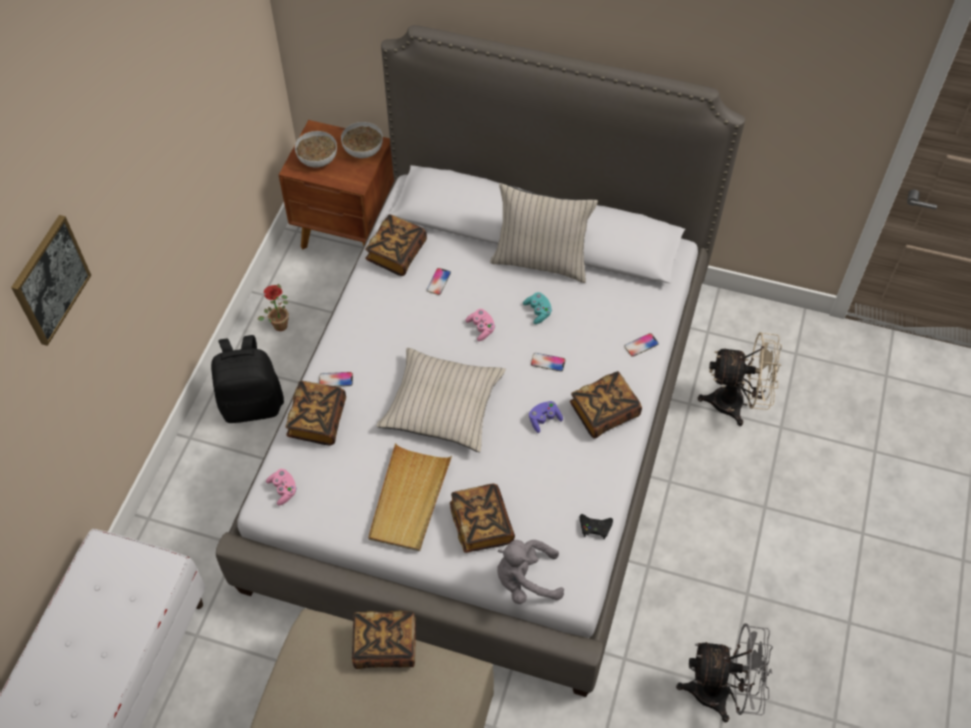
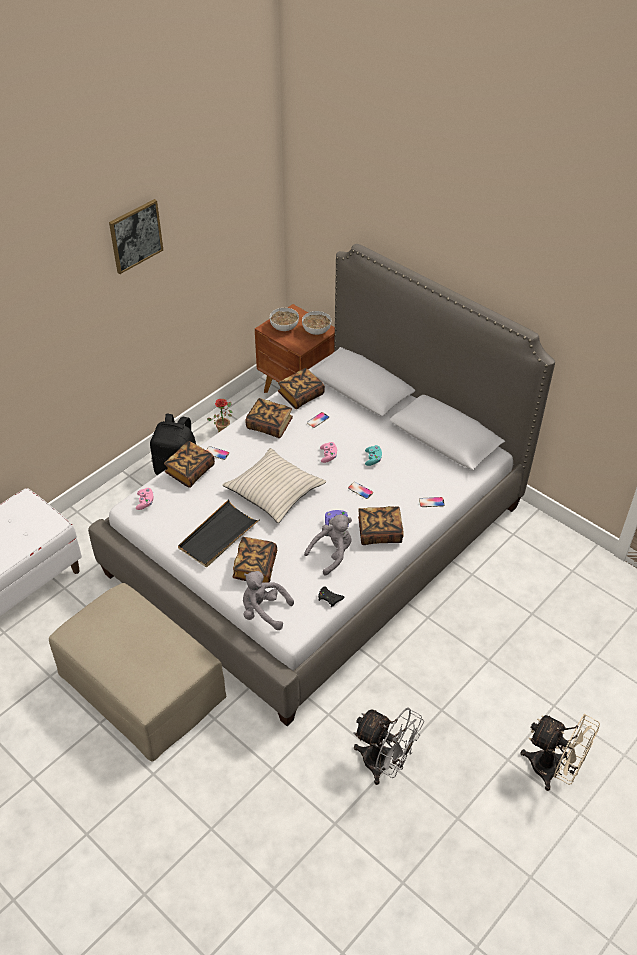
camera: 25 degrees right, 10 degrees down
picture [11,215,91,346] -> picture moved to [109,199,163,274]
book [352,610,416,669] -> book moved to [245,398,293,438]
beige tray [368,443,452,552] -> black tray [178,499,260,567]
beige pillow [490,183,598,283] -> none
beige fan [698,332,782,426] -> beige fan moved to [521,714,600,791]
none -> grey plush toy [304,514,352,576]

